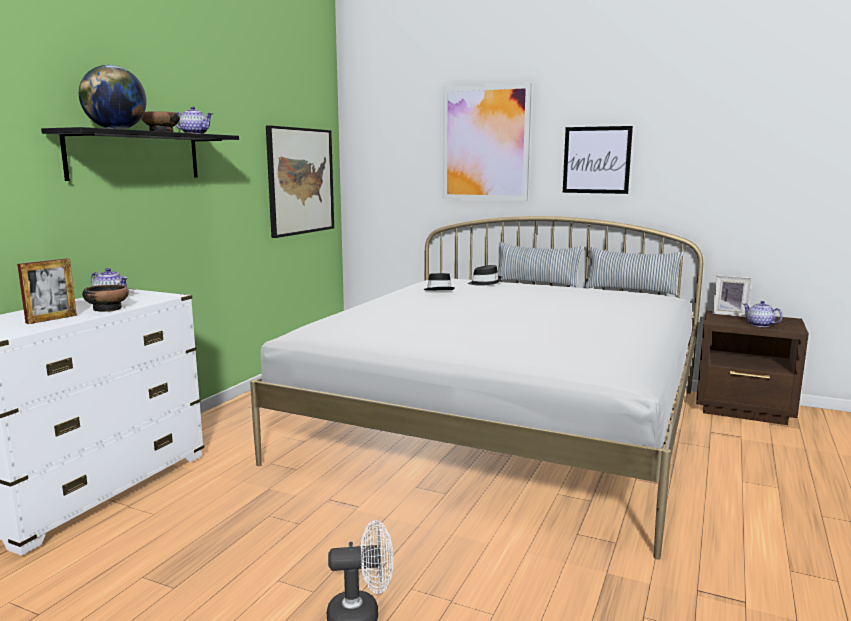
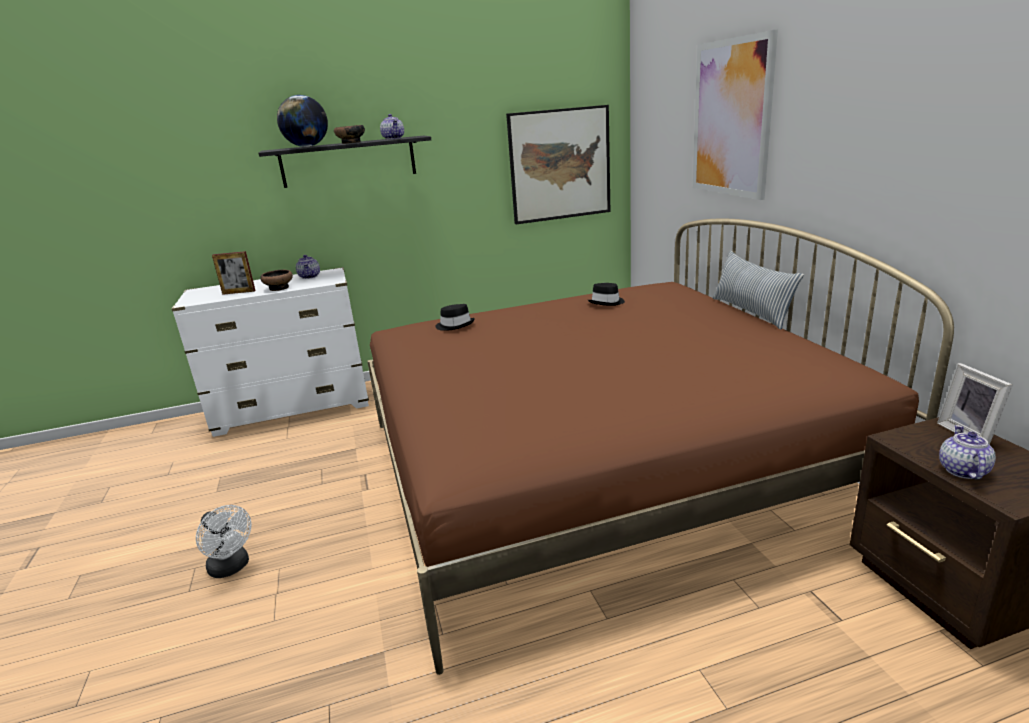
camera: 50 degrees right, 10 degrees up
white bed [250,216,703,560] -> brown bed [367,219,954,675]
black hat [468,265,502,286] -> black hat moved to [435,304,475,331]
picture [563,126,633,194] -> none
pillow [584,247,684,296] -> none

